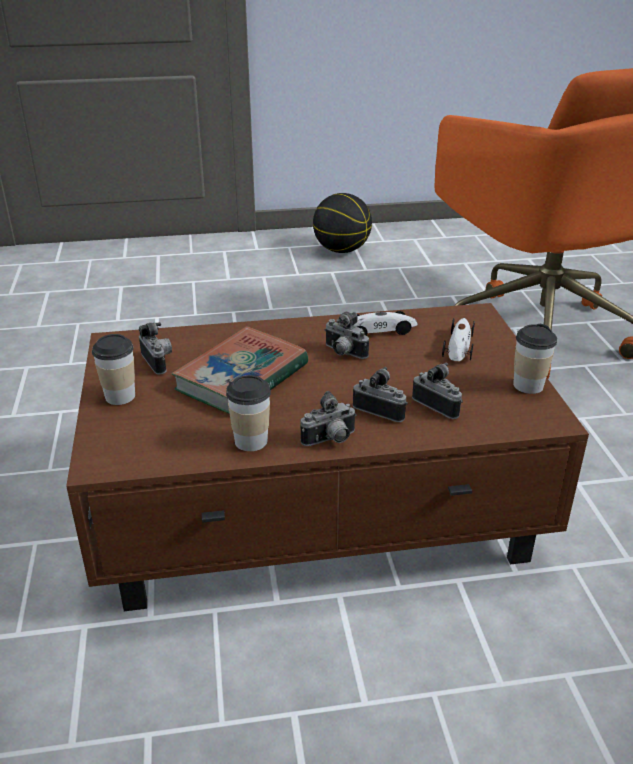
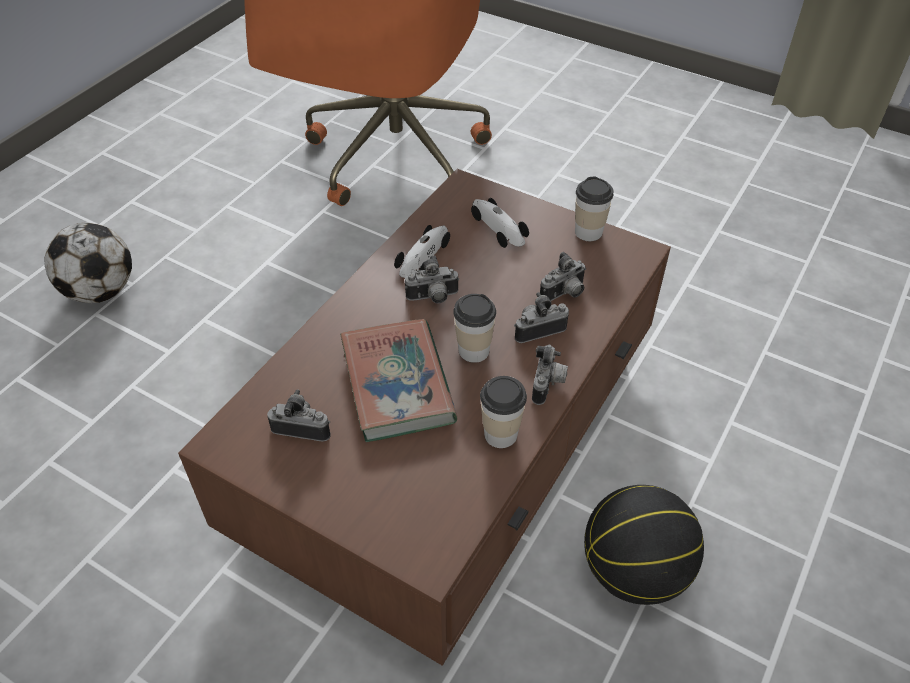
camera: 50 degrees left, 15 degrees up
cup [92,334,135,405] -> cup moved to [453,294,496,363]
basketball [313,193,372,253] -> basketball moved to [584,485,704,605]
camera [412,363,463,419] -> camera turned 150 degrees clockwise [540,252,586,301]
none -> football [44,223,132,303]

